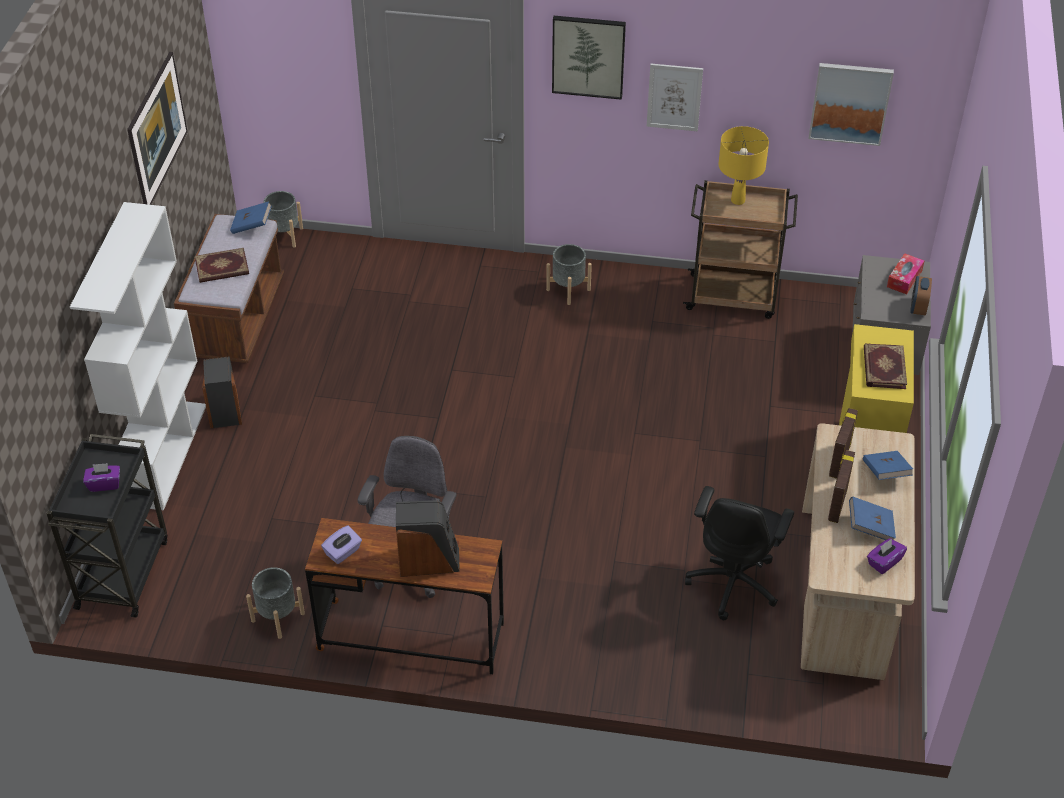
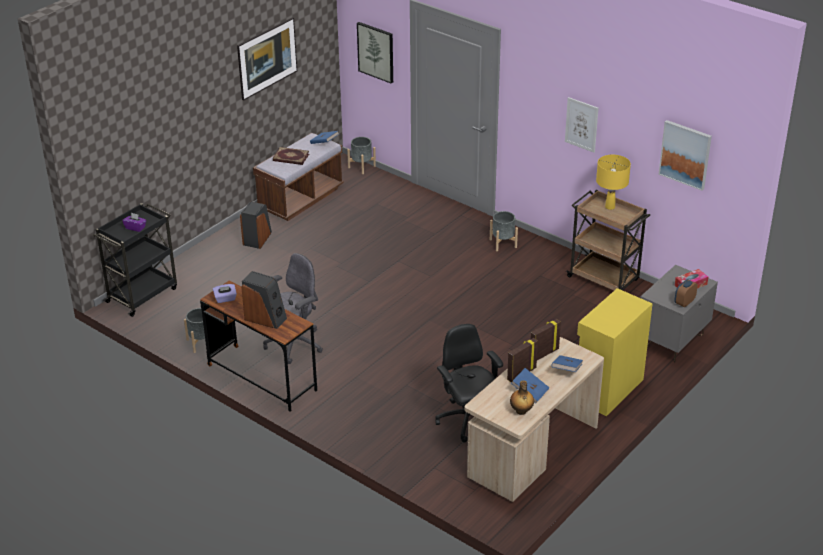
camera: 30 degrees right, 10 degrees down
white bookcase [70,202,206,511] -> none
picture [552,16,626,100] -> picture moved to [357,22,393,83]
black office chair [685,486,794,620] -> black office chair turned 105 degrees clockwise [435,324,503,443]
book [864,343,907,389] -> none
purple tissue box [867,538,907,574] -> bottle [510,380,534,415]

